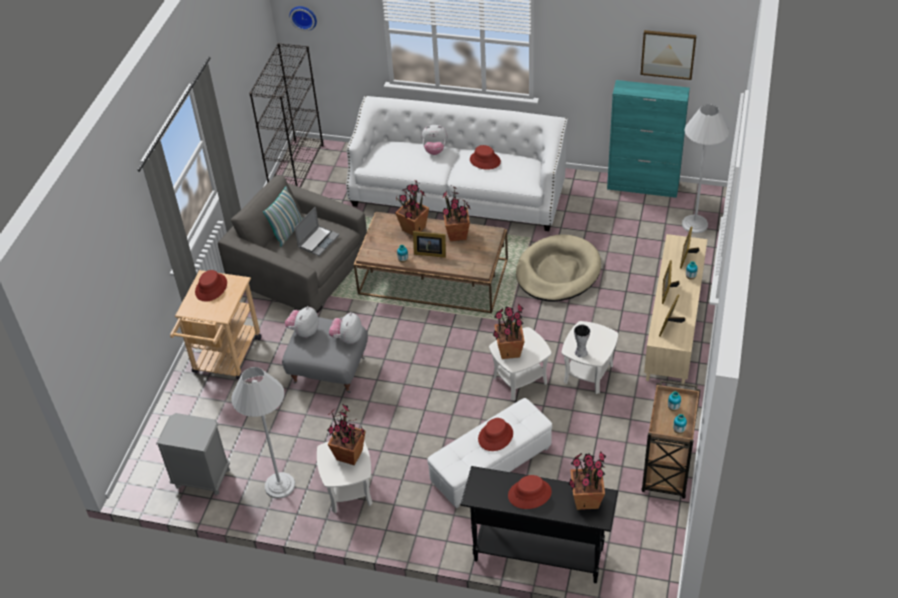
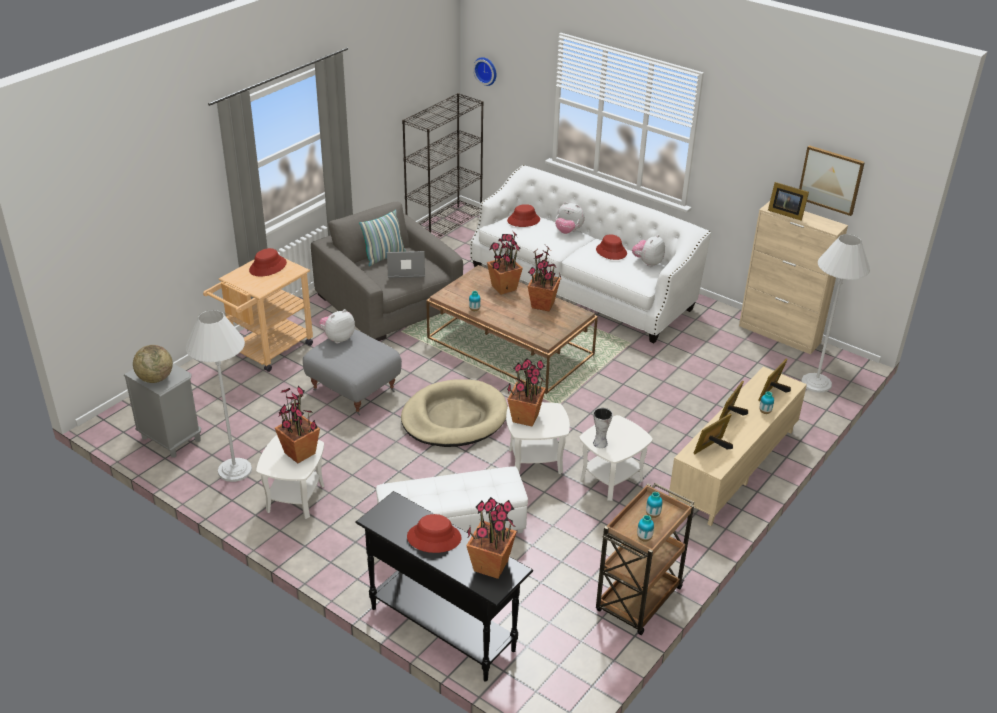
camera: 20 degrees right, 10 degrees down
laptop [294,207,339,256] -> laptop turned 150 degrees counterclockwise [387,251,425,278]
plush toy [329,312,362,344] -> plush toy moved to [632,235,665,267]
picture frame [413,231,446,258] -> picture frame moved to [768,182,809,221]
red hat [478,418,513,451] -> red hat moved to [507,204,540,227]
beige dog bed [516,234,601,302] -> beige dog bed moved to [401,379,508,447]
turquoise cabinet [607,80,690,198] -> beige cabinet [739,201,848,354]
none -> globe [133,345,173,383]

